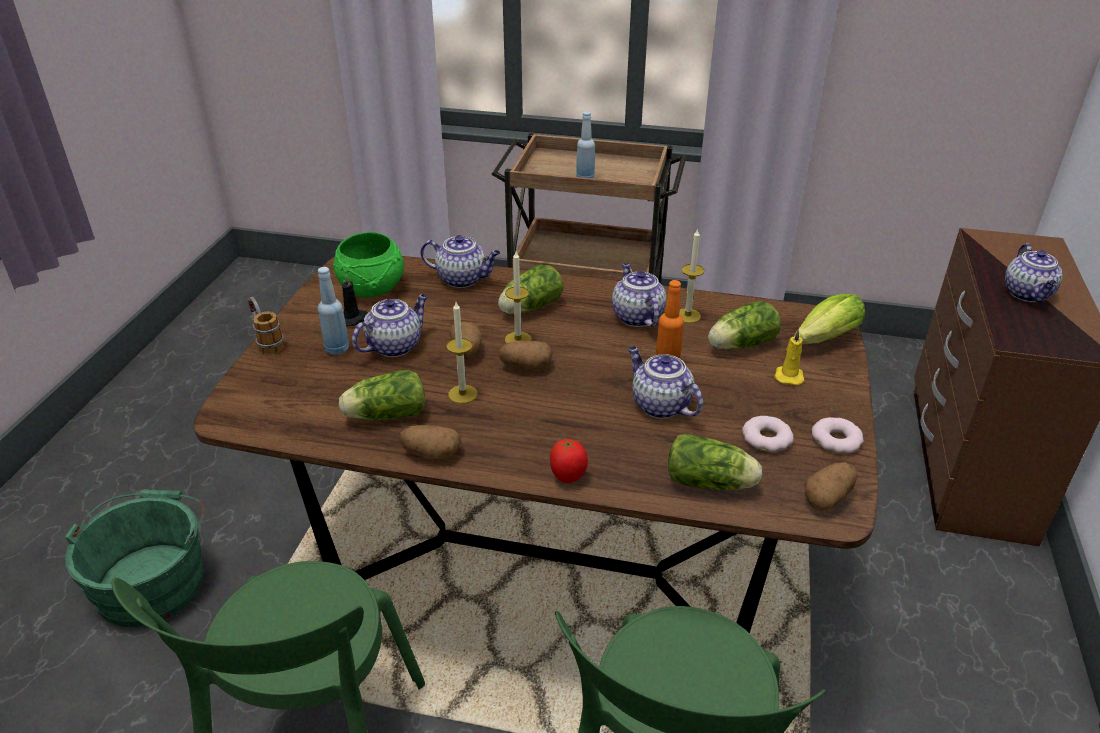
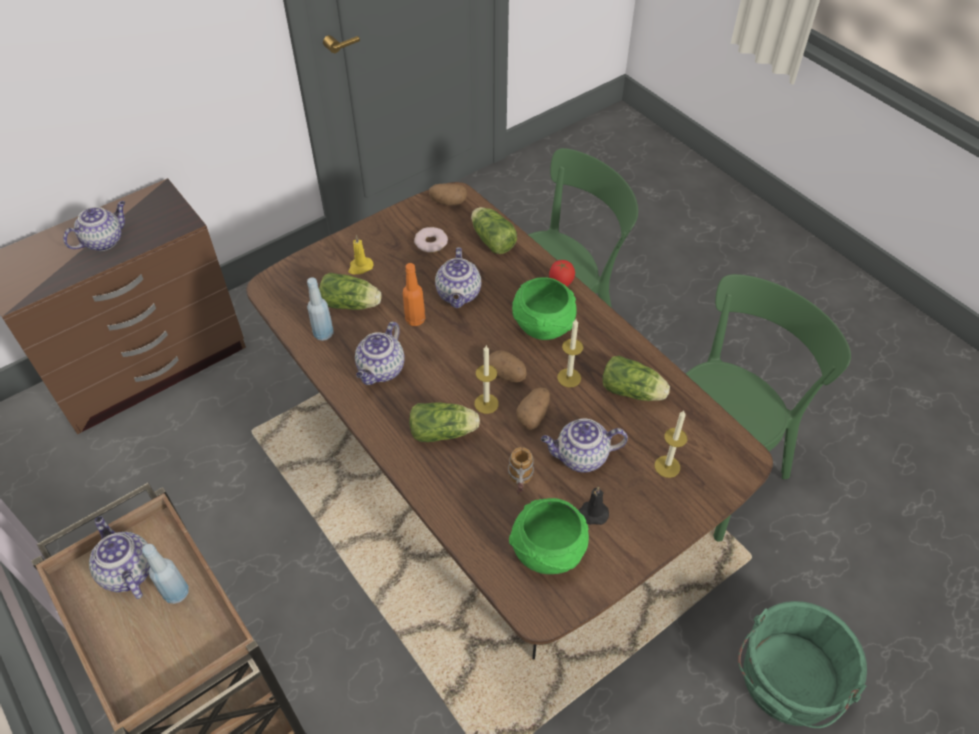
camera: 140 degrees left, 15 degrees up
mug [248,297,284,354] -> mug moved to [508,447,534,495]
blue bottle [318,267,349,355] -> blue bottle moved to [307,277,333,341]
potato [400,425,461,460] -> none
teapot [420,235,501,288] -> teapot moved to [89,516,150,599]
candle [679,228,704,323] -> candle moved to [655,411,687,478]
lettuce [794,294,865,344] -> none
donut [812,417,863,454] -> none
none -> green bowl [512,277,577,340]

